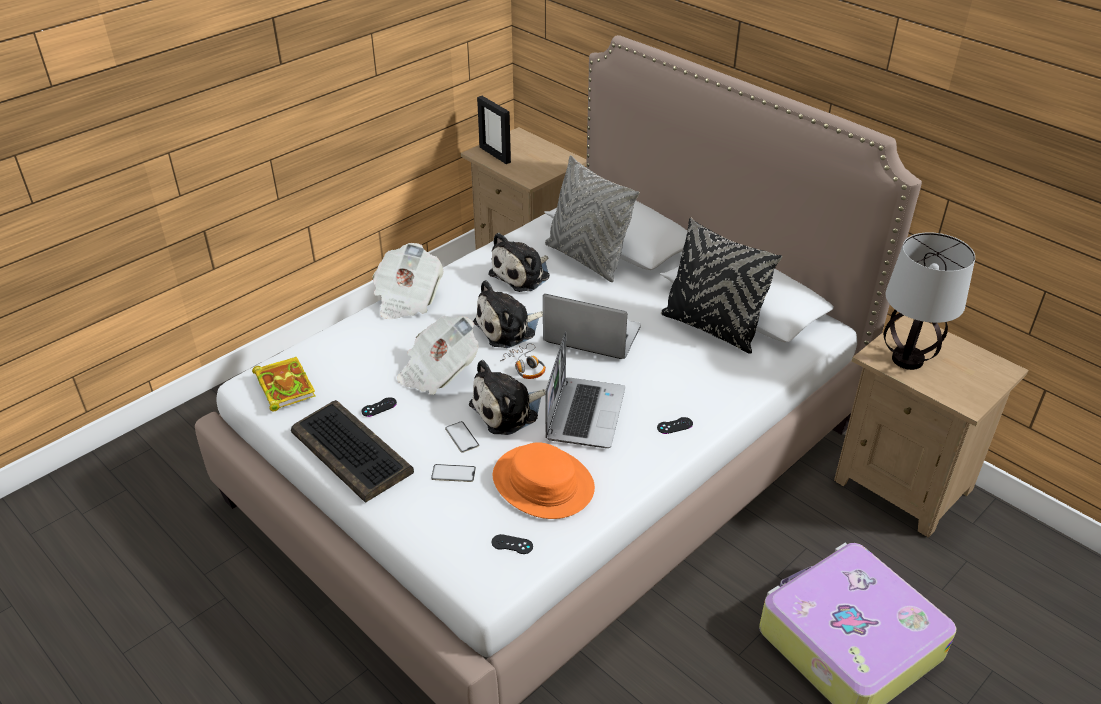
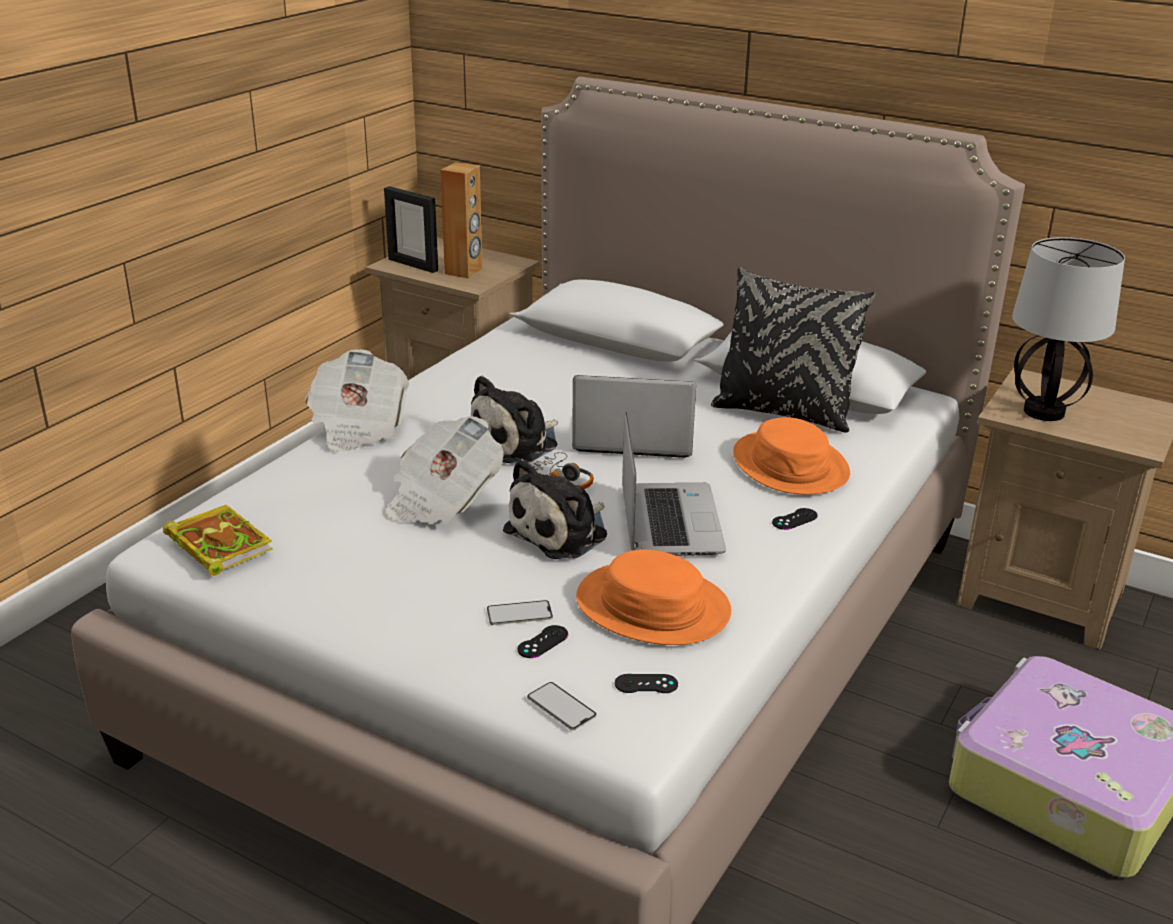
camera: 15 degrees left, 10 degrees down
keyboard [291,400,414,502] -> none
black game controller [361,397,397,417] -> black game controller moved to [518,625,568,658]
phone [445,421,479,453] -> phone moved to [527,682,597,730]
plush toy [488,233,550,292] -> none
grey pillow [545,155,640,282] -> none
none -> brown speaker [440,162,483,278]
none -> orange hat [733,417,850,495]

